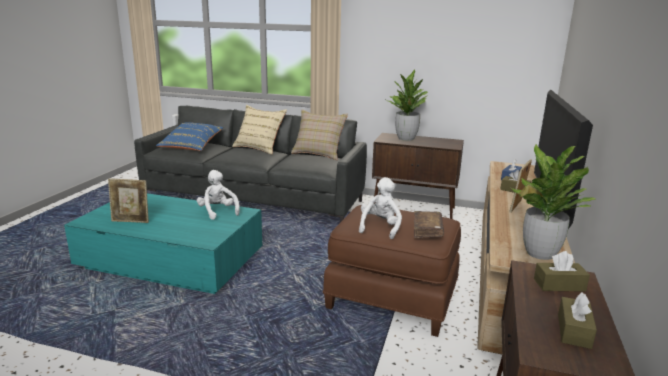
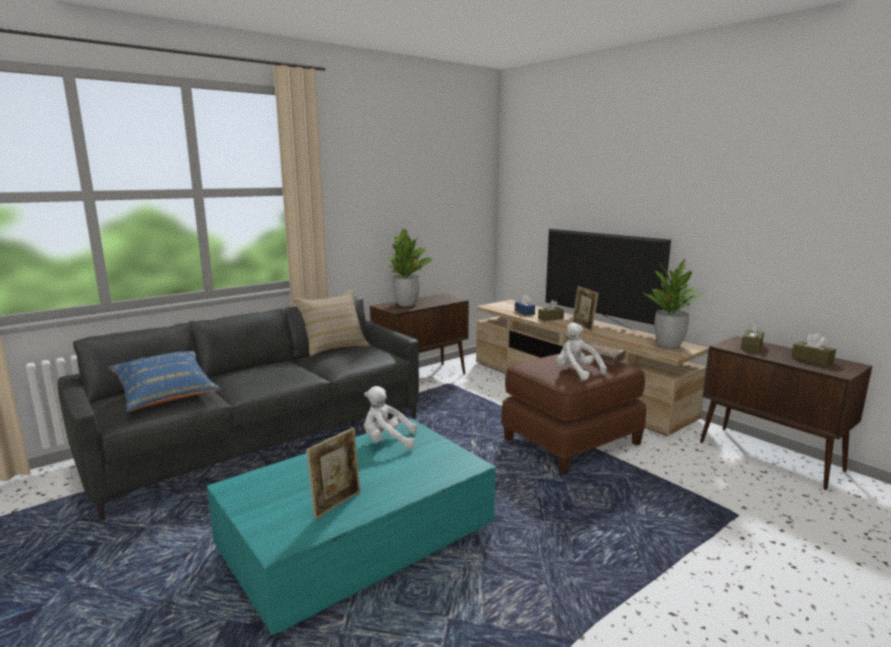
camera: 55 degrees left, 5 degrees down
beige pillow [232,105,287,155] -> none

